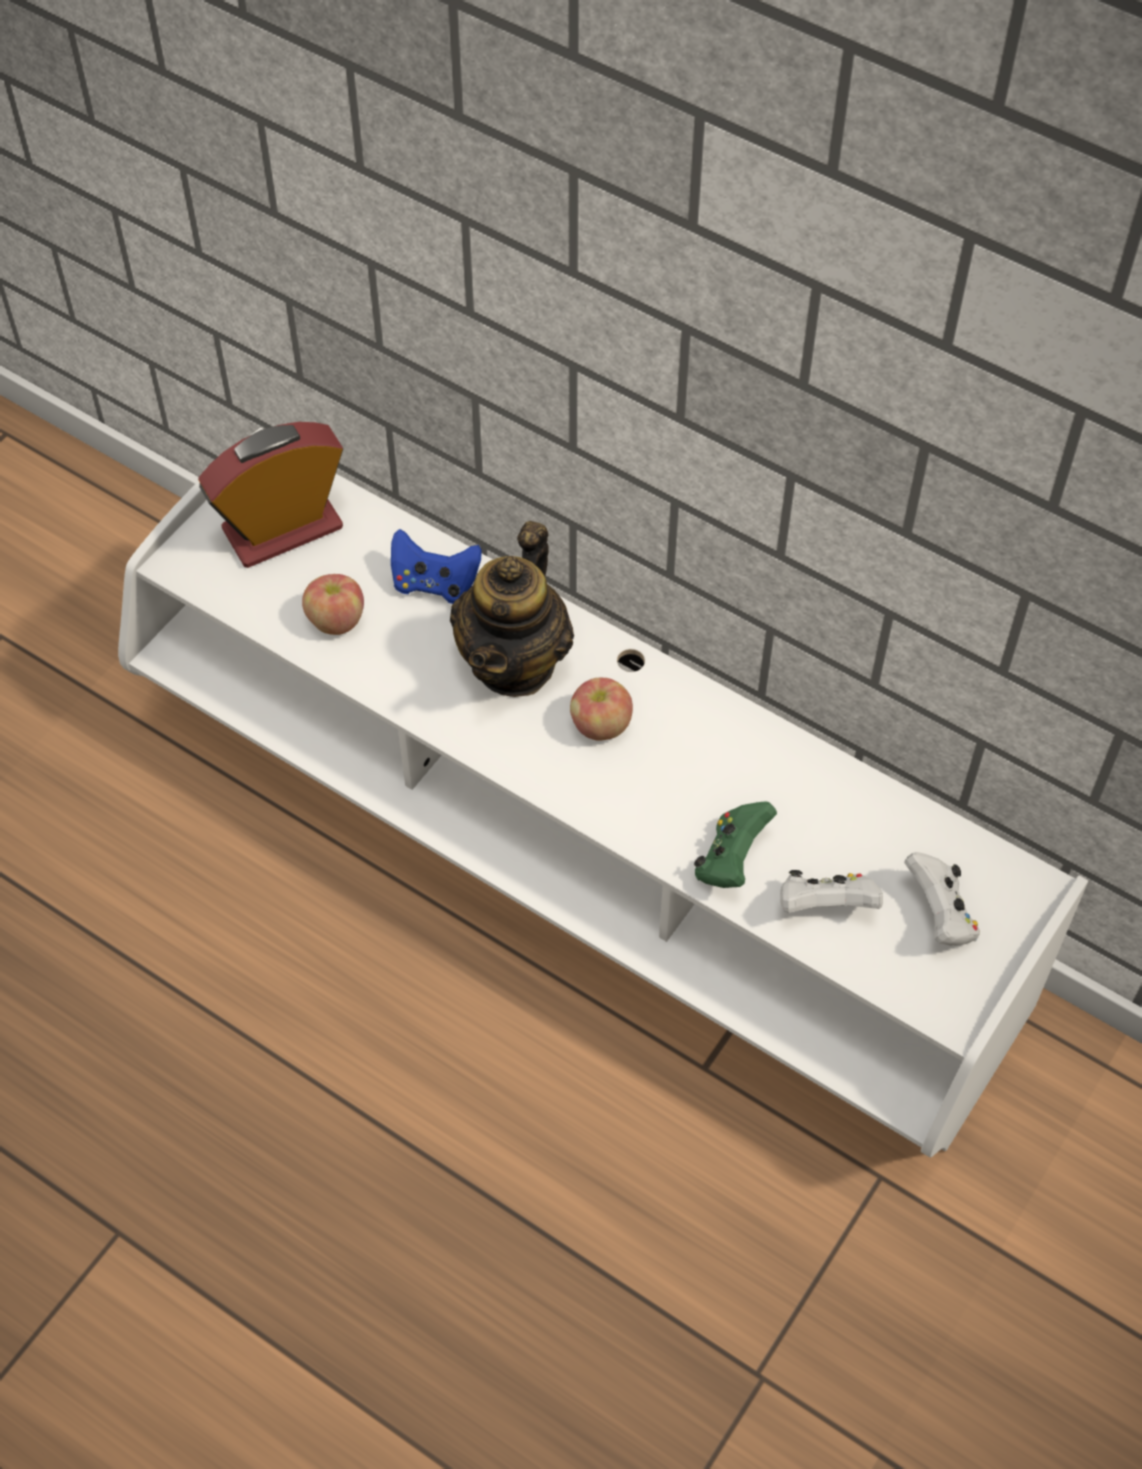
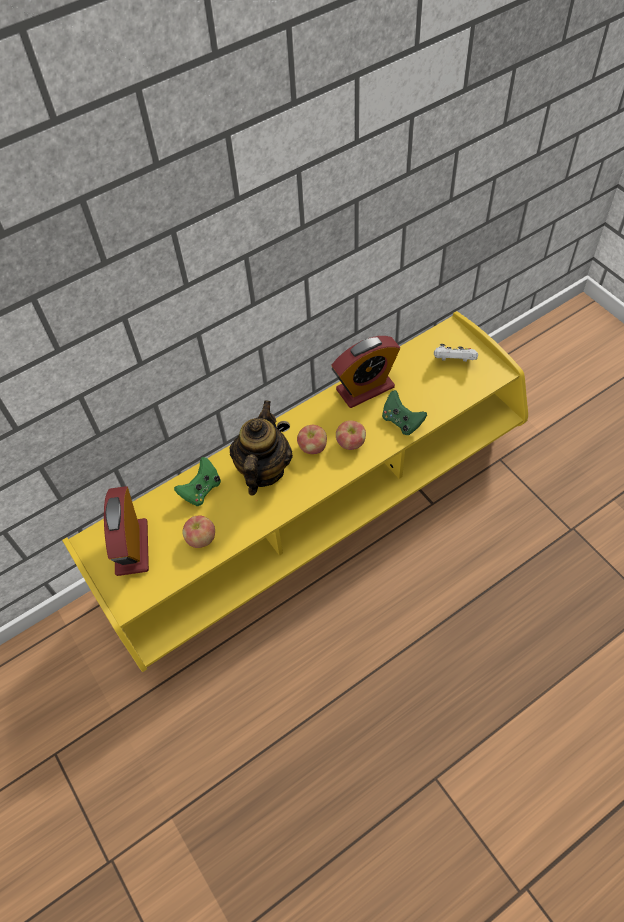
camera: 65 degrees left, 0 degrees up
white tv stand [118,428,1088,1157] -> yellow tv stand [62,311,528,672]
blue game controller [391,529,482,604] -> green game controller [174,457,221,506]
teapot [450,521,574,697] -> teapot turned 120 degrees counterclockwise [230,401,293,495]
white game controller [780,870,883,913] -> none
none -> alarm clock [331,336,400,408]
none -> apple [336,420,366,450]

